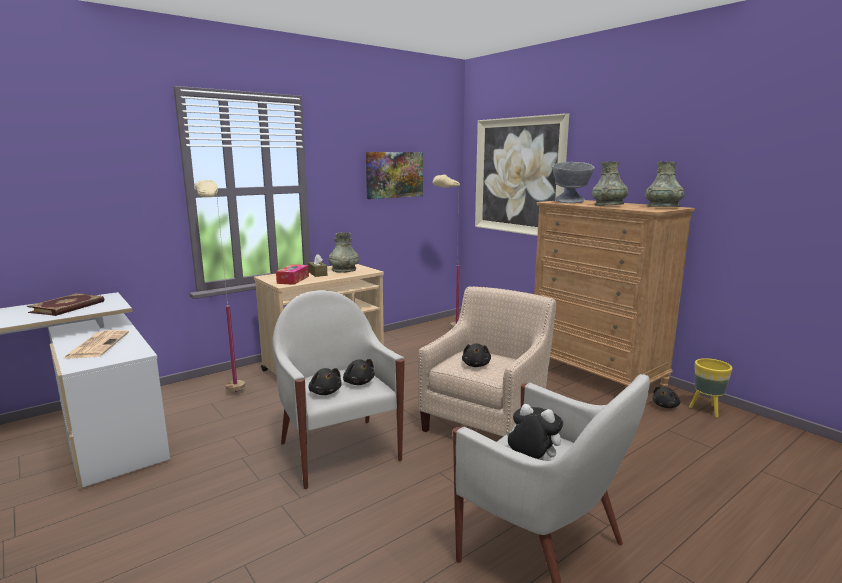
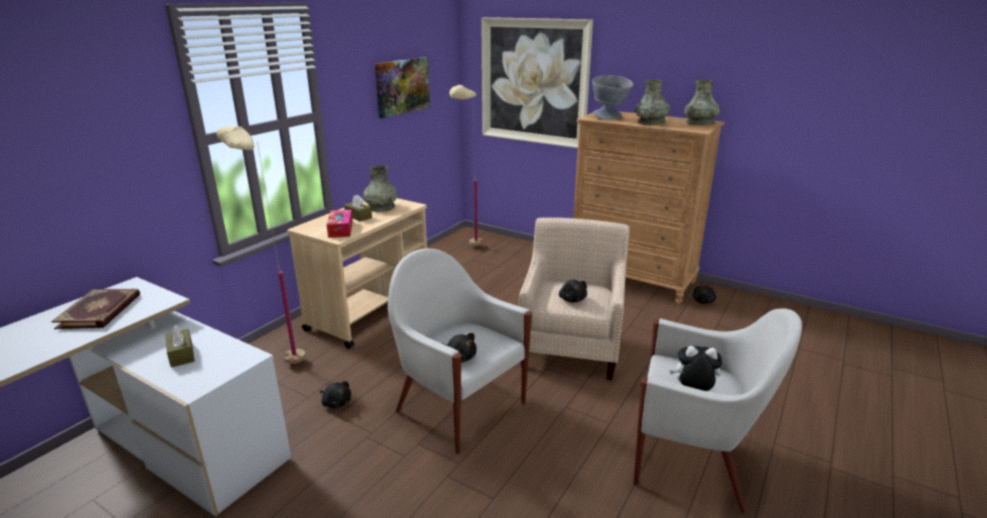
camera: 20 degrees left, 10 degrees up
newspaper [64,330,129,358] -> brown tissue box [165,325,195,367]
black plush toy [343,359,375,385] -> black plush toy moved to [320,381,351,408]
yellow planter [689,358,732,418] -> none

